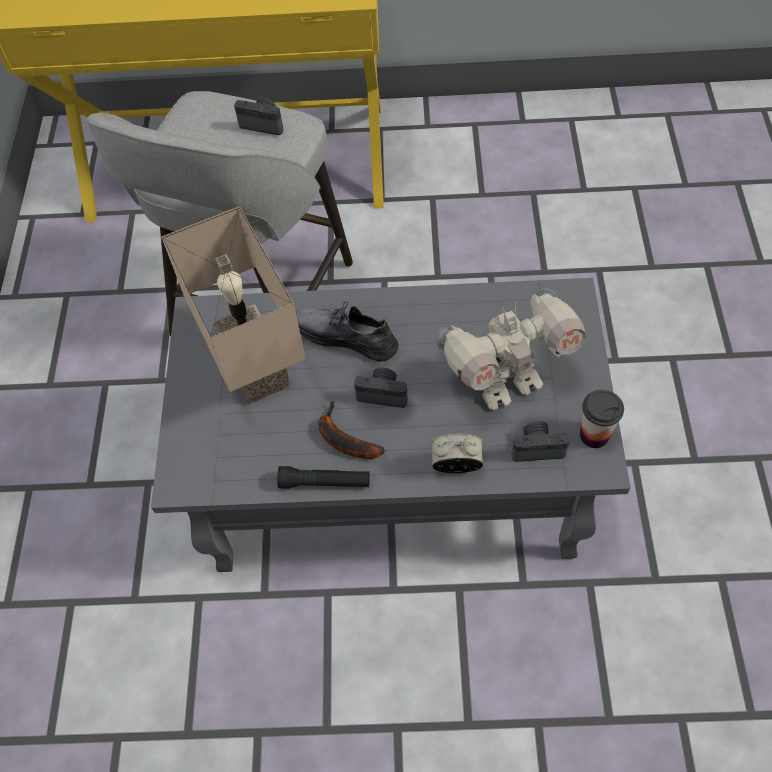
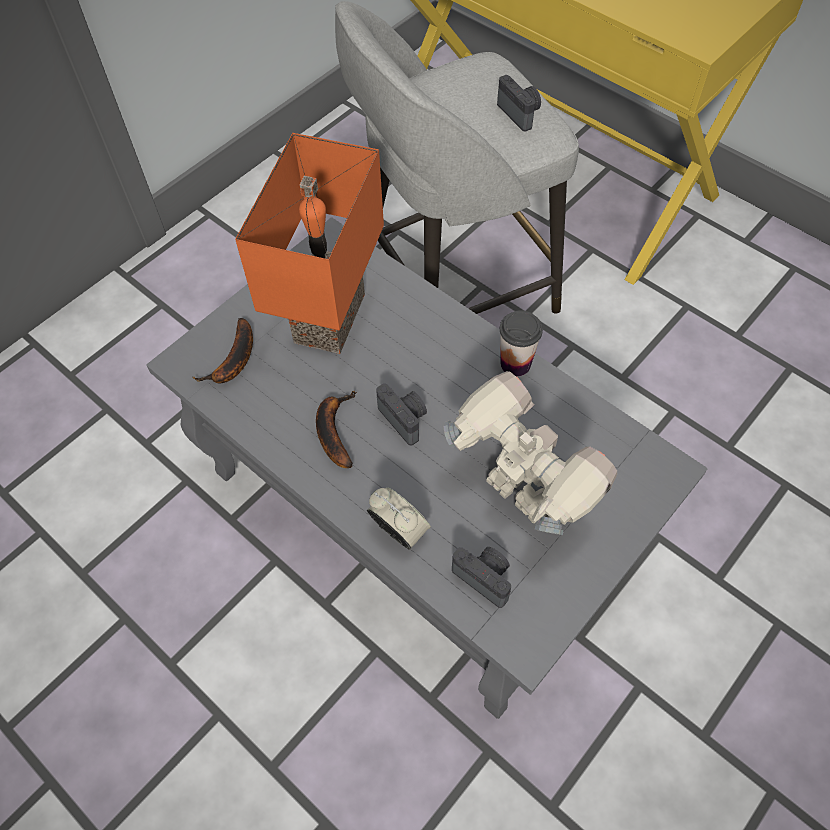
camera: 40 degrees right, 0 degrees up
beige table lamp [161,206,306,405] -> orange table lamp [235,133,384,354]
black flashlight [277,466,370,489] -> none
grey shoe [296,301,398,361] -> none
toy robot [437,288,586,410] -> toy robot turned 150 degrees counterclockwise [443,371,617,535]
cup [580,390,624,448] -> cup moved to [500,310,543,376]
none -> banana [192,318,253,383]

